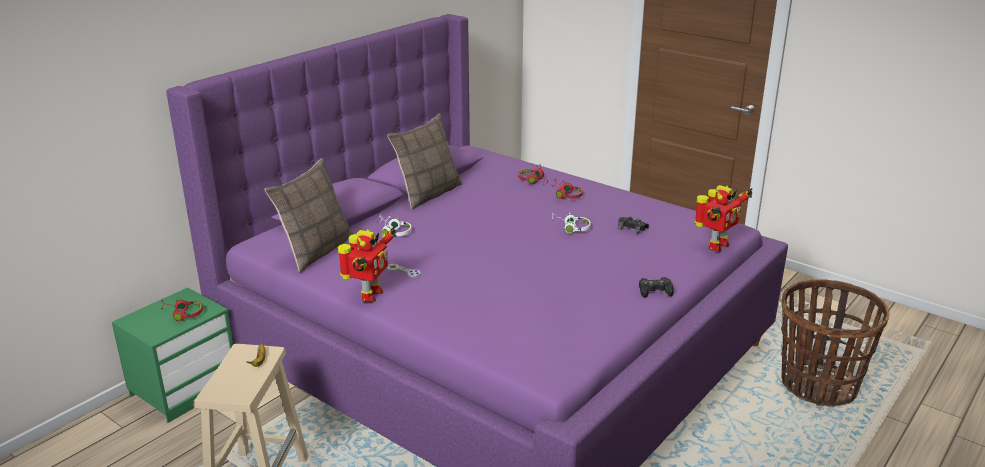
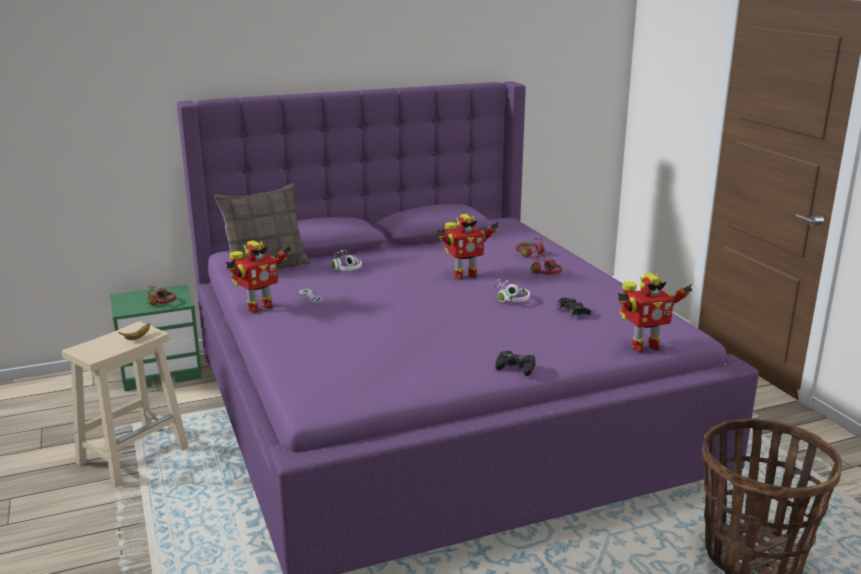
camera: 30 degrees right, 5 degrees down
pillow [387,113,462,210] -> none
none -> toy robot [436,214,499,280]

